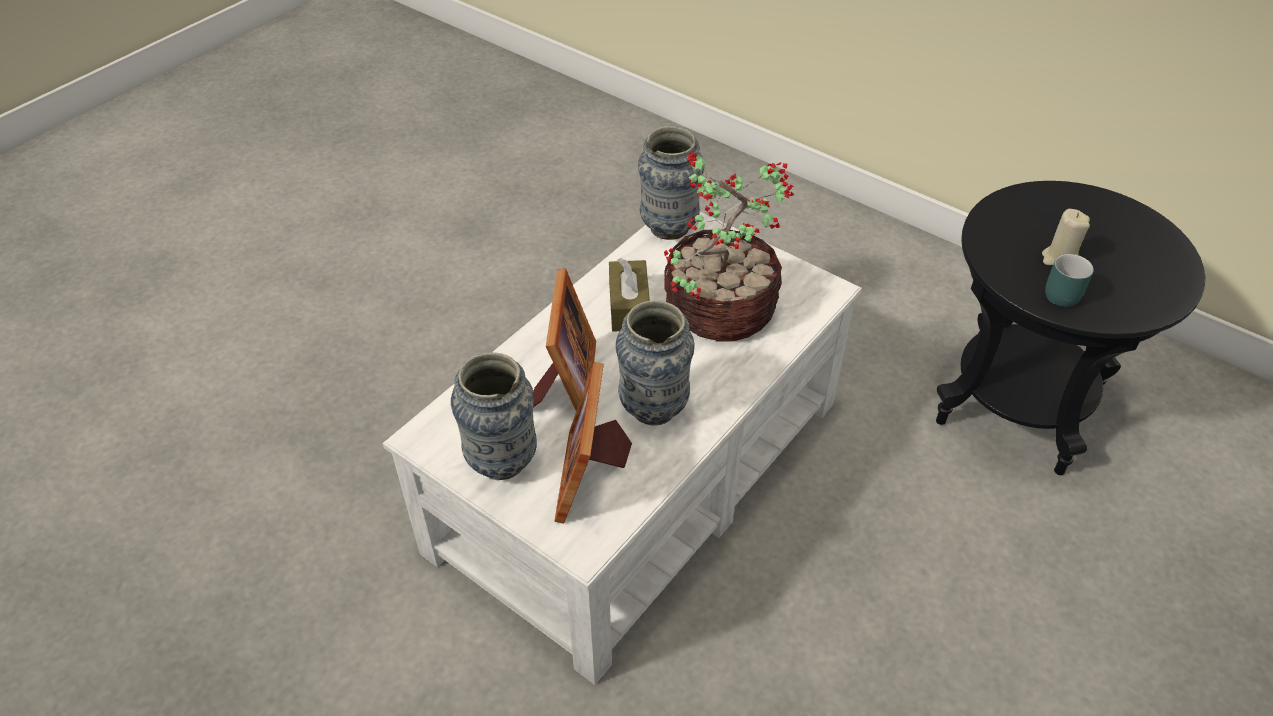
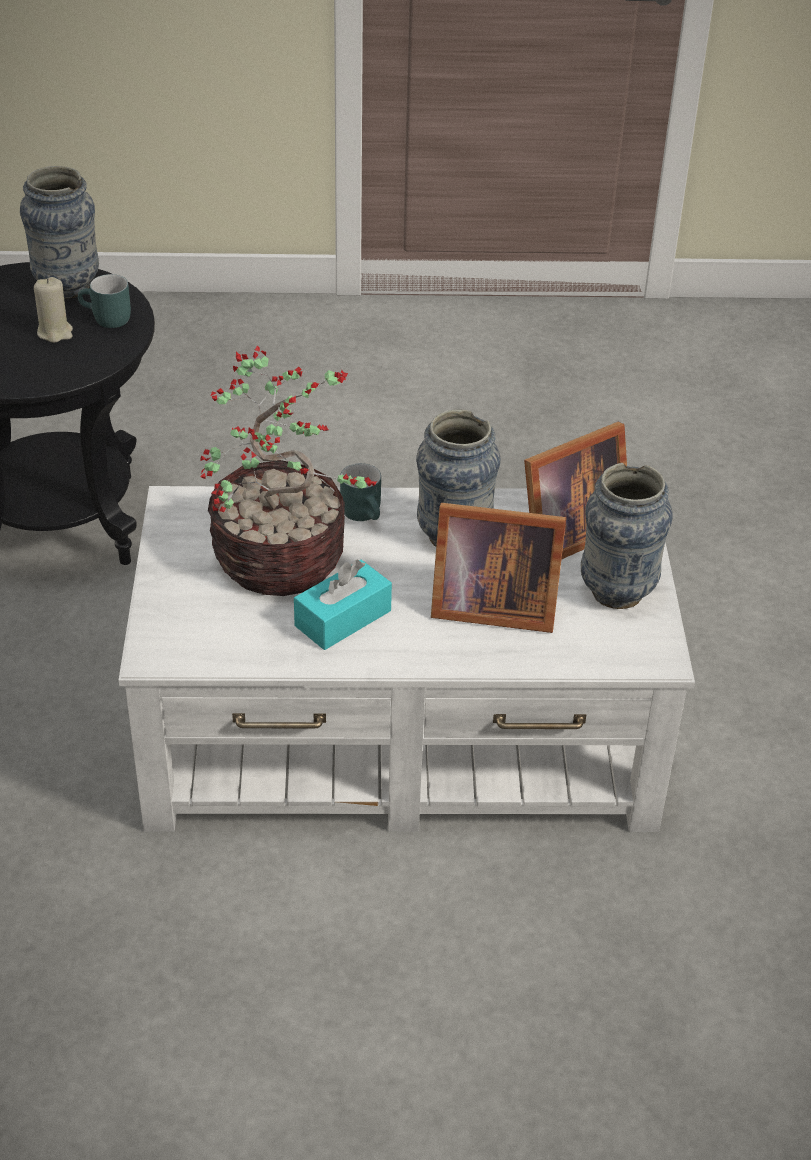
camera: 130 degrees left, 5 degrees down
picture frame [533,268,596,411] -> picture frame turned 135 degrees counterclockwise [431,503,566,633]
brown tissue box [609,258,650,332] -> turquoise tissue box [294,560,392,650]
vase [638,126,704,240] -> vase moved to [20,166,99,298]
none -> turquoise mug [340,463,381,521]

